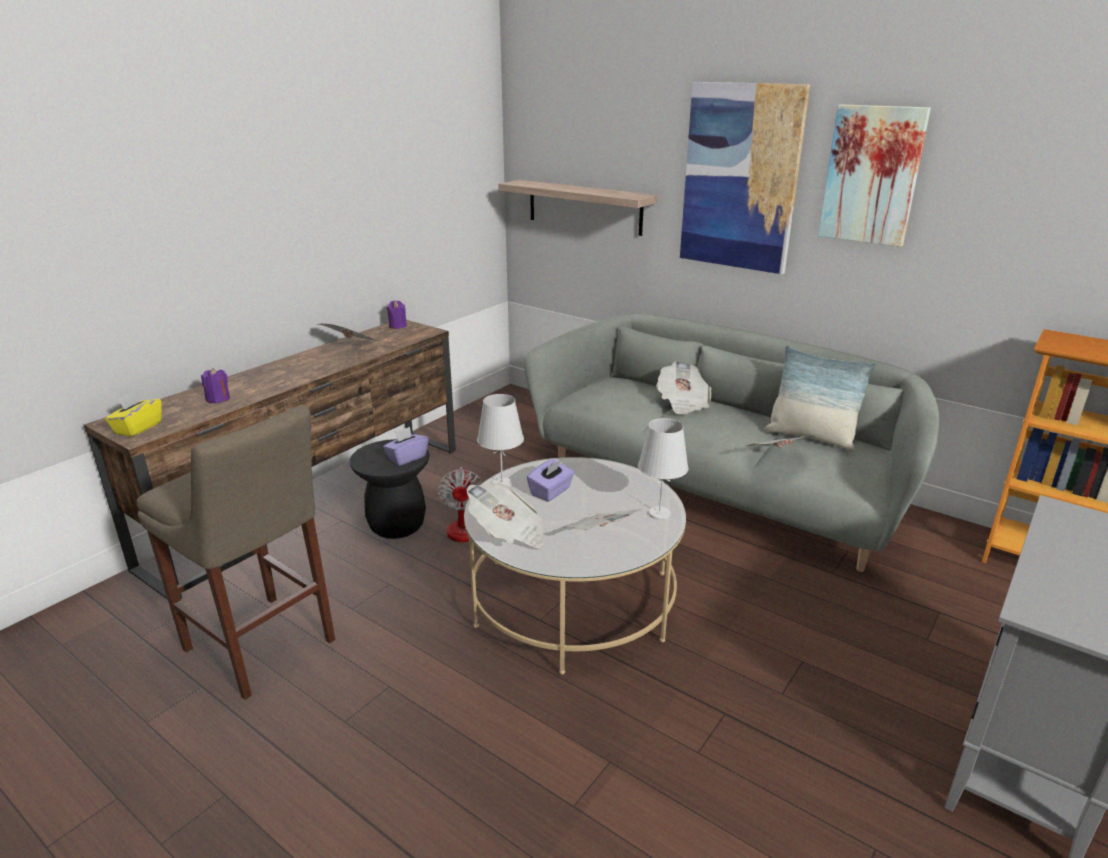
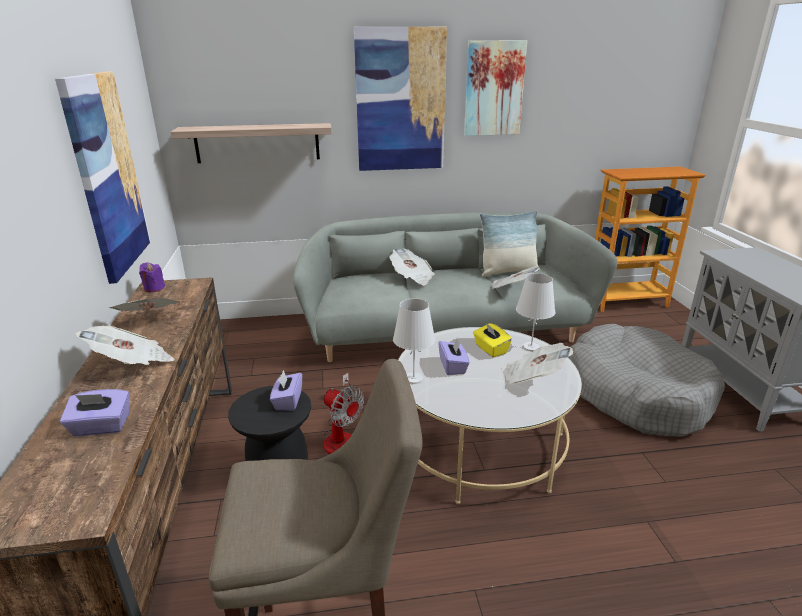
camera: 45 degrees left, 0 degrees up
yellow tissue box [105,391,162,437] -> yellow tissue box moved to [473,323,512,357]
purple candle [201,368,230,403] -> purple tissue box [60,389,130,436]
newspaper [467,483,544,548] -> newspaper moved to [75,326,175,365]
none -> picture [55,72,151,284]
none -> grey dog bed [568,324,725,437]

